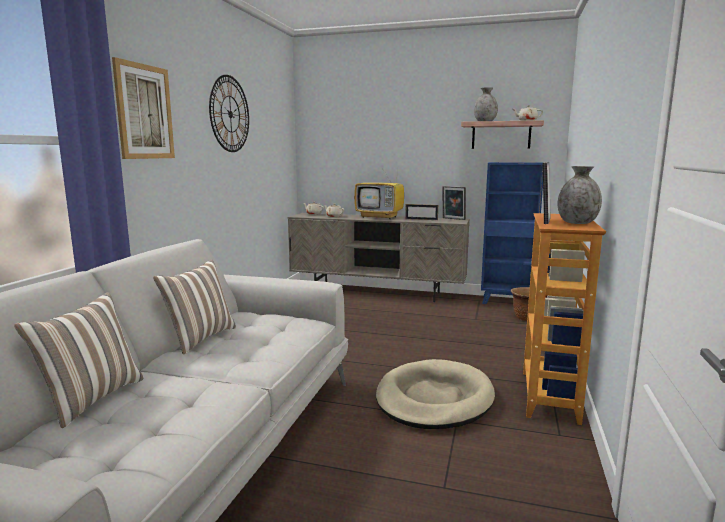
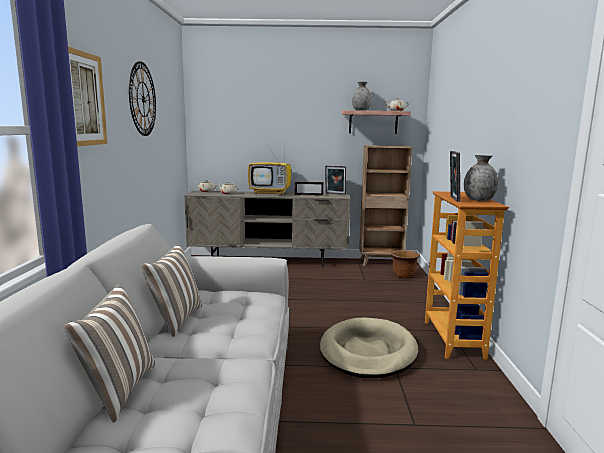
camera: 15 degrees left, 0 degrees up
blue bookcase [481,162,543,304] -> brown bookcase [359,145,412,266]

